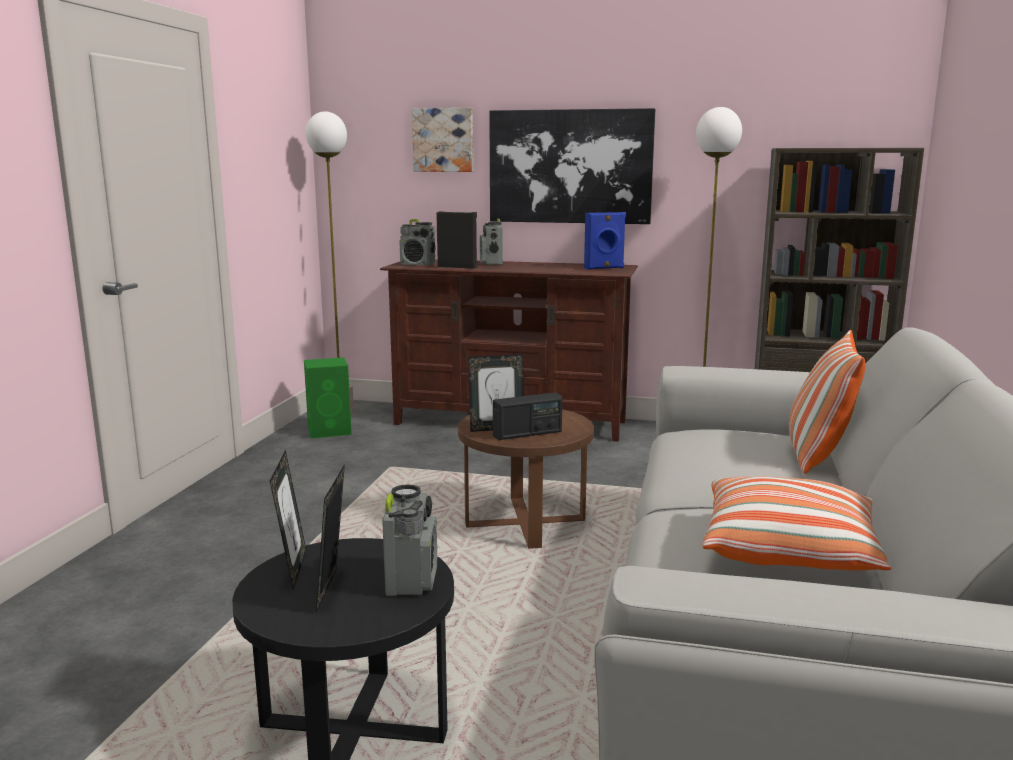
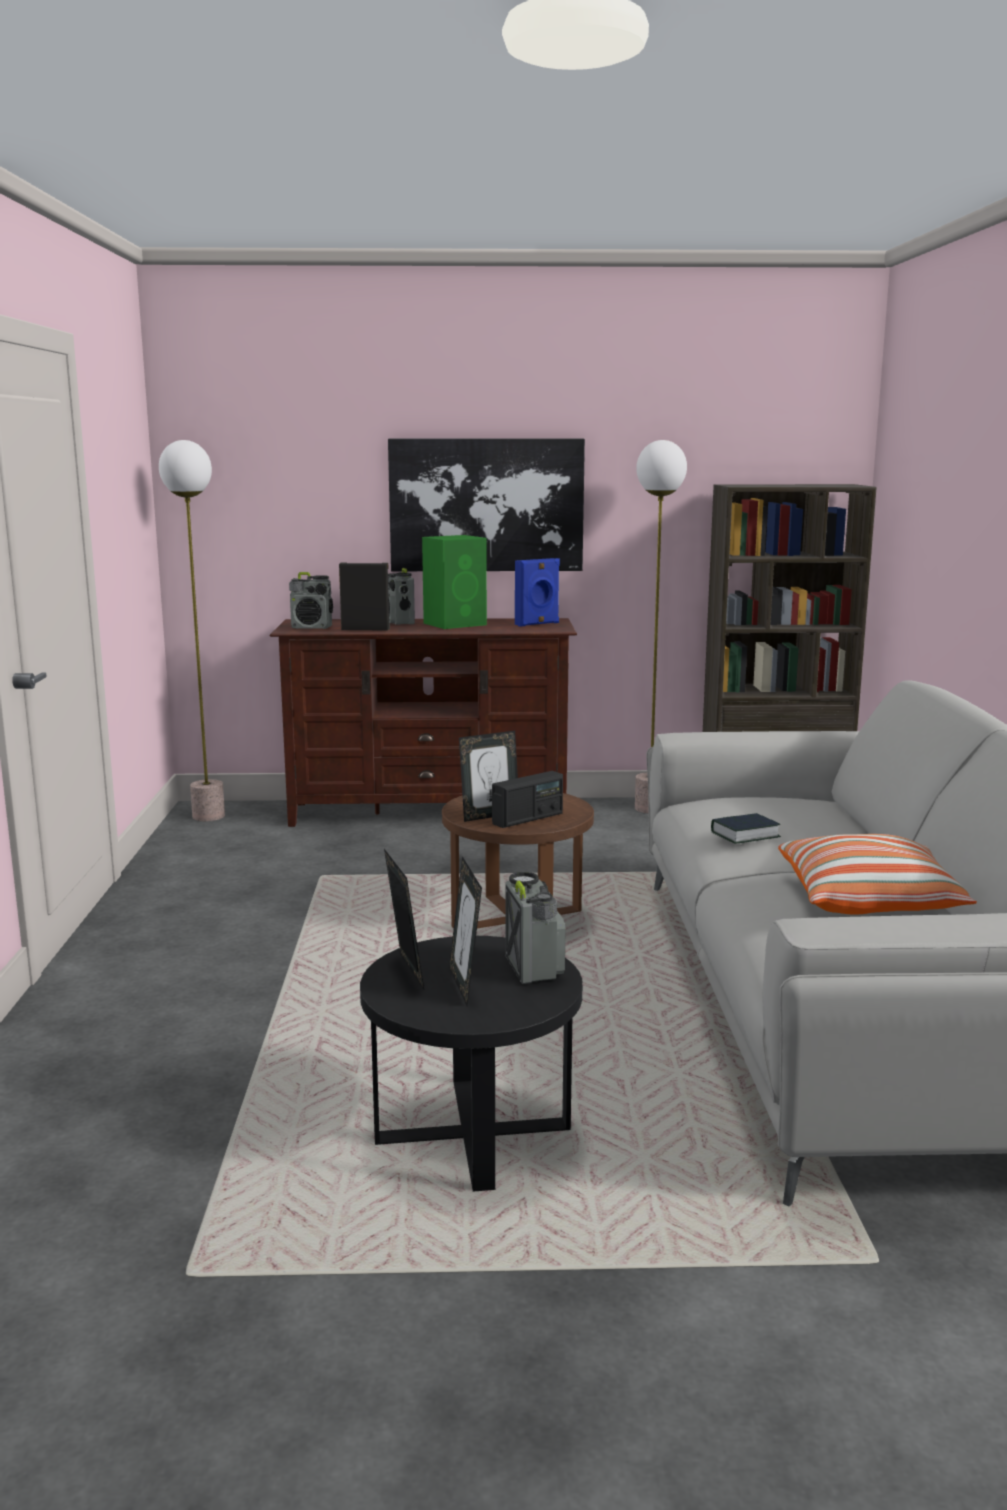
camera: 15 degrees left, 0 degrees up
green speaker [304,357,352,438] -> green speaker moved to [422,535,487,629]
picture [412,108,473,172] -> none
pillow [789,330,865,474] -> none
none -> book [711,813,781,844]

